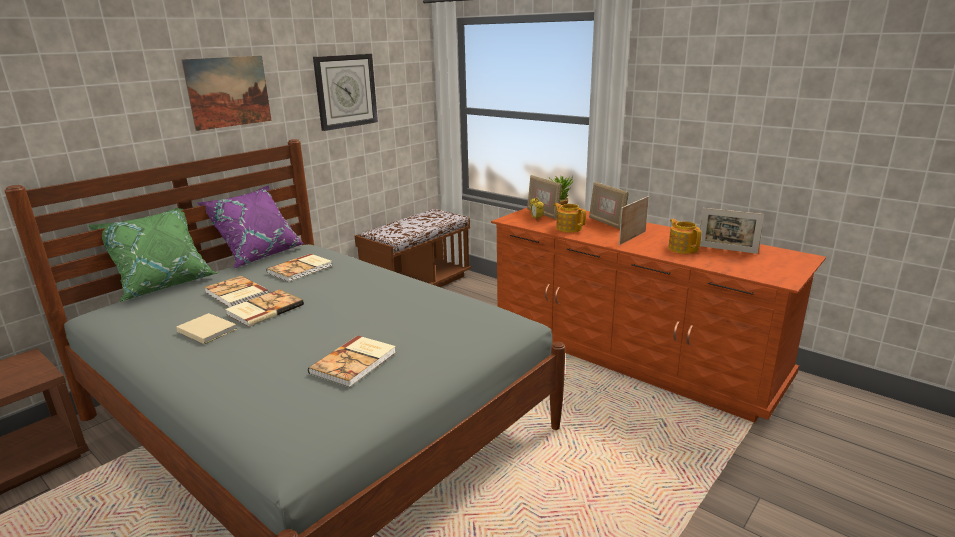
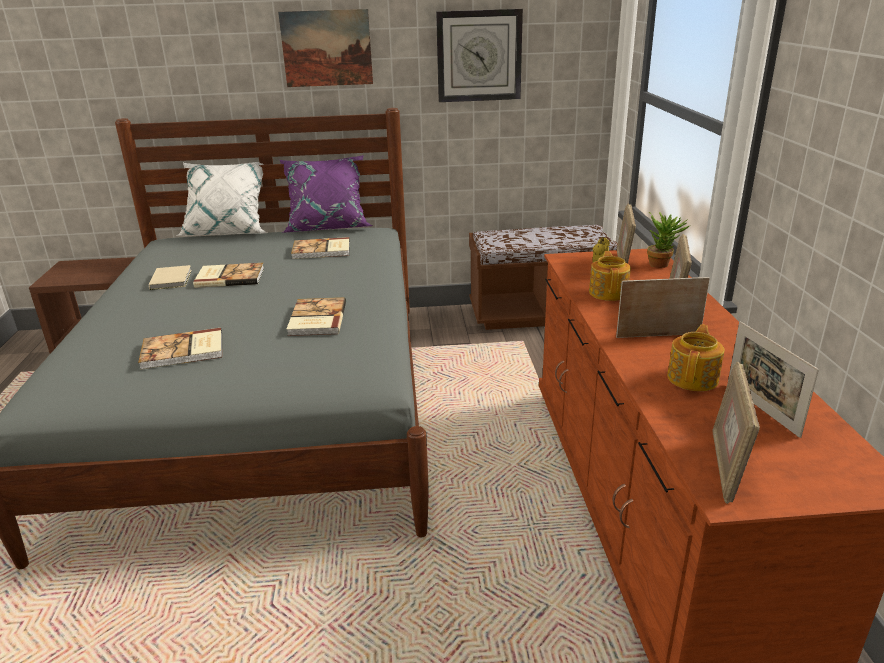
camera: 45 degrees right, 5 degrees up
green pillow [88,208,218,302] -> white pillow [176,162,267,236]
book [204,276,270,307] -> book moved to [286,297,346,336]
none -> picture frame [712,362,760,504]

